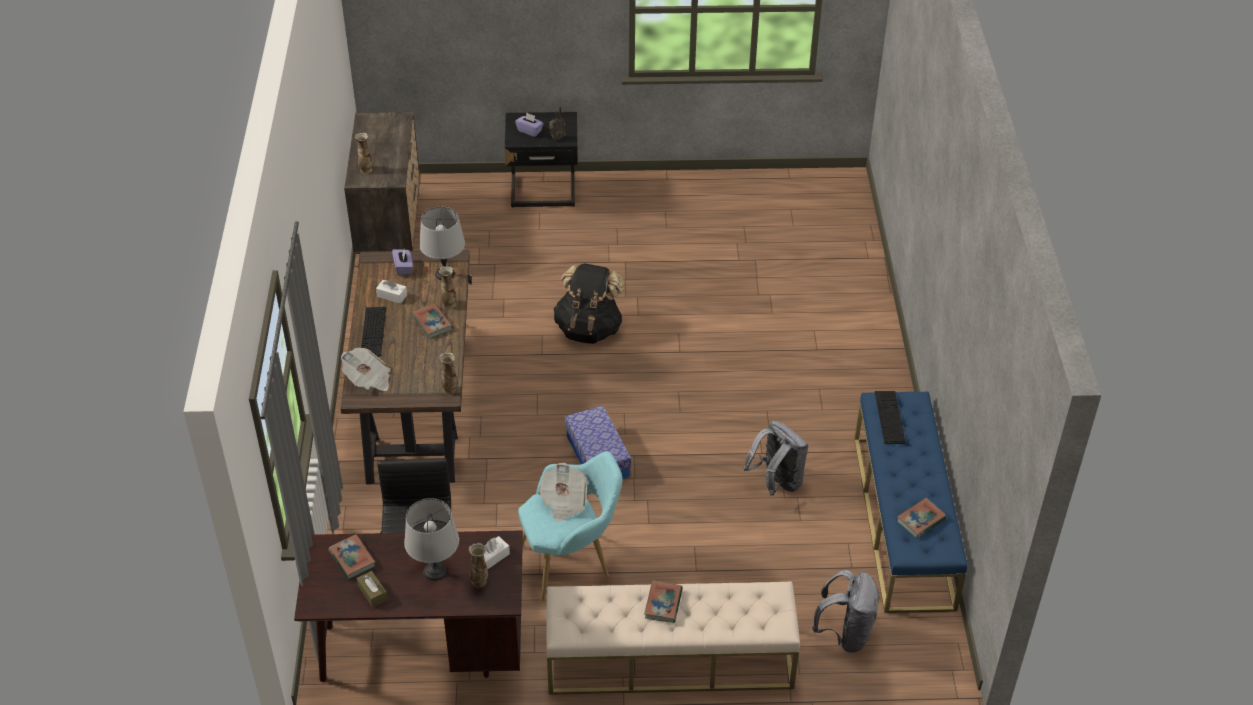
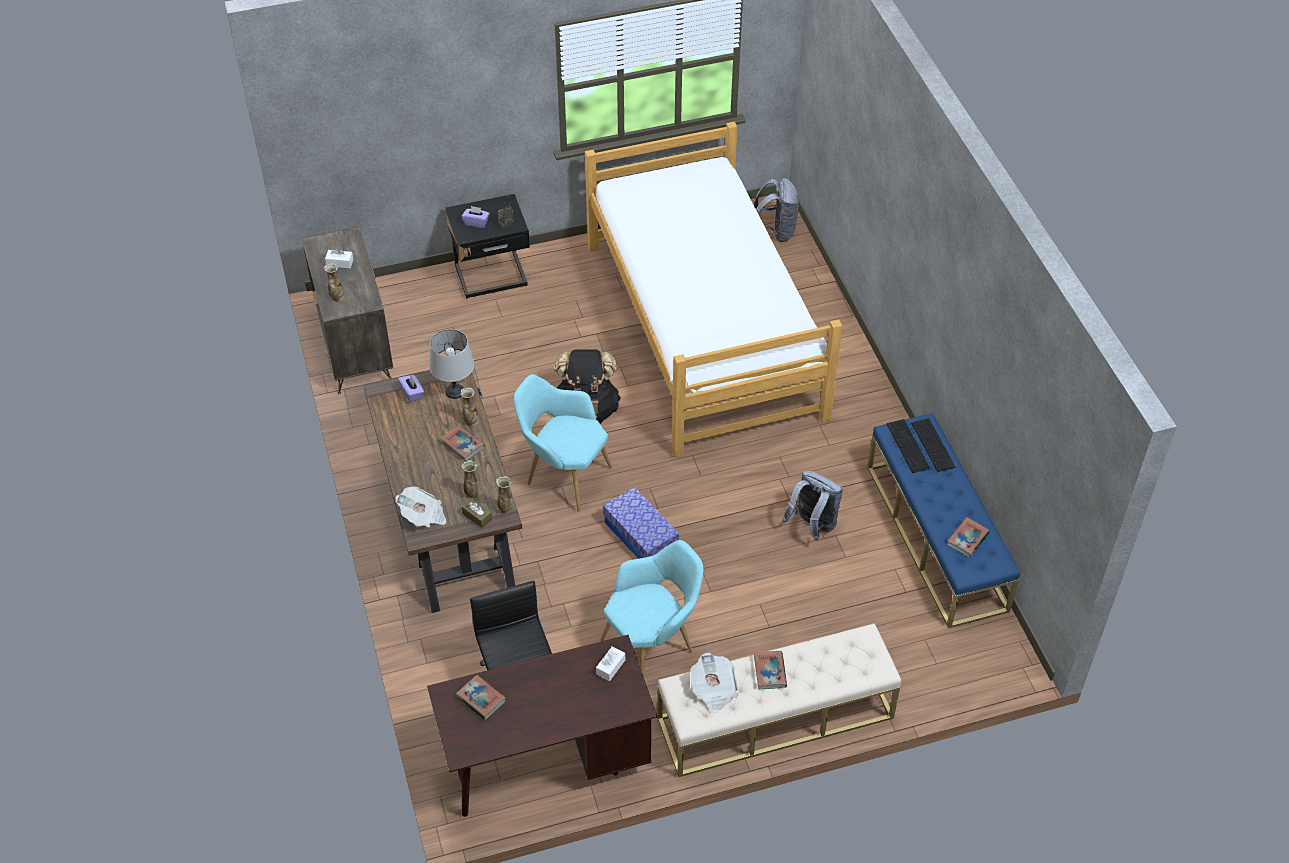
camera: 15 degrees left, 5 degrees up
brown tissue box [357,571,388,608] -> brown tissue box moved to [462,498,492,528]
keyboard [361,307,386,356] -> keyboard moved to [911,418,955,472]
white tissue box [376,279,407,304] -> white tissue box moved to [325,248,354,268]
grey table lamp [404,498,459,581] -> none
vase [469,543,488,587] -> vase moved to [462,460,479,499]
newspaper [539,463,588,522] -> newspaper moved to [690,653,738,713]
grey backpack [812,570,880,652] -> grey backpack moved to [754,178,799,242]
none -> turquoise armchair [513,374,612,512]
none -> bed [585,121,842,457]

